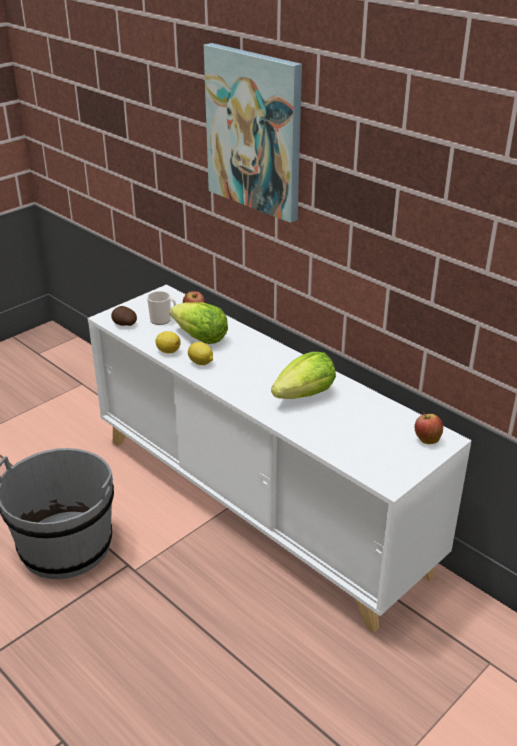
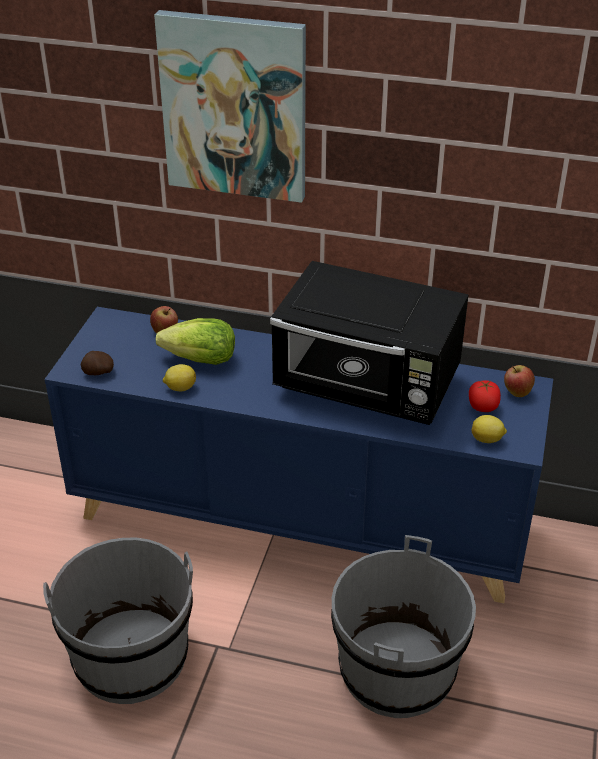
camera: 30 degrees left, 5 degrees up
white cabinet [88,285,472,633] -> blue cabinet [44,307,553,603]
mug [147,291,176,325] -> none
lemon [188,342,213,365] -> lemon moved to [471,415,507,443]
lettuce [271,352,336,399] -> black microwave [270,261,469,425]
none -> grey bucket [331,535,476,718]
none -> tomato [469,380,501,412]

